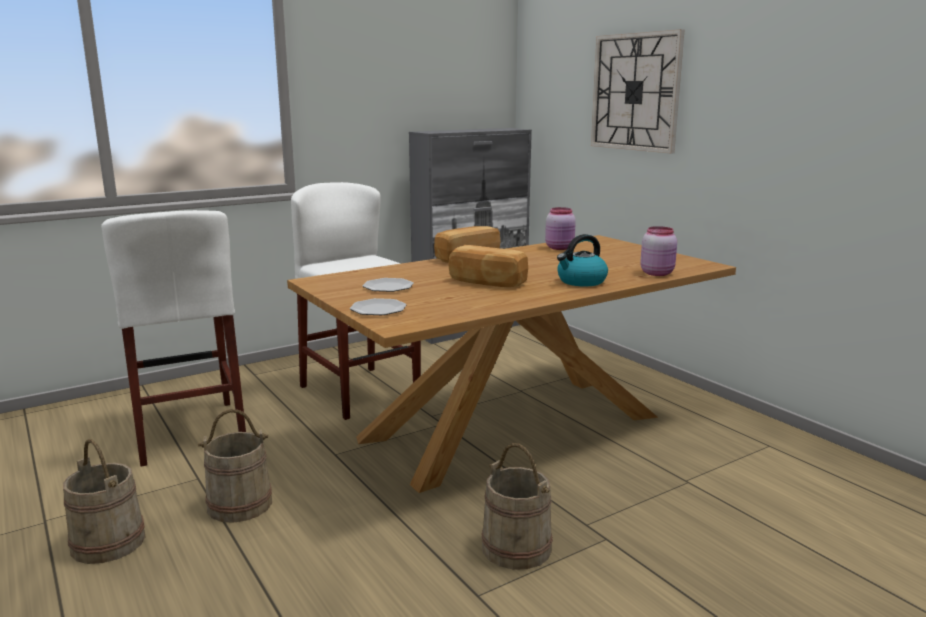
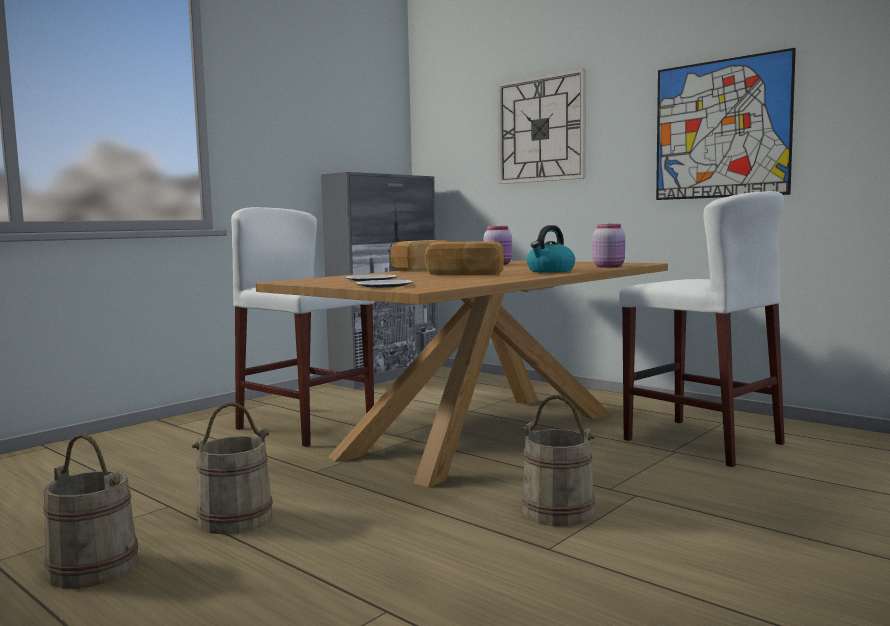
camera: 15 degrees left, 10 degrees down
white stool [101,210,246,467] -> white stool moved to [619,191,785,467]
none -> picture [656,48,796,200]

